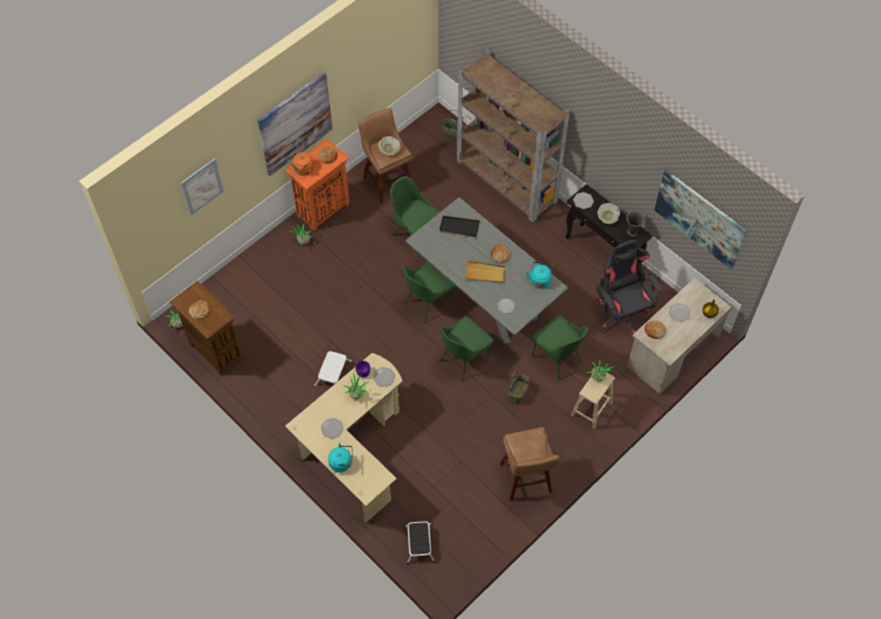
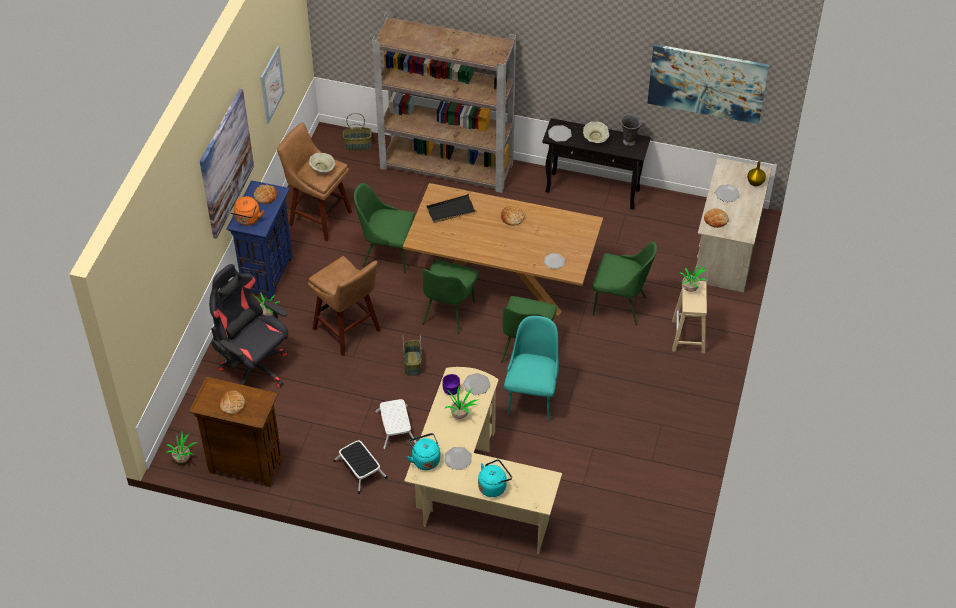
camera: 30 degrees left, 10 degrees down
picture [181,158,224,215] -> picture moved to [260,46,285,124]
orange cabinet [285,139,349,231] -> blue cabinet [226,180,292,299]
black step ladder [404,521,435,565] -> black step ladder moved to [333,440,388,494]
grey dining table [405,197,568,344] -> brown dining table [403,183,603,316]
beige tray [465,261,505,283] -> none
brown stool [500,427,560,501] -> brown stool moved to [308,256,381,356]
basket [509,371,530,404] -> basket moved to [402,335,422,376]
turquoise kettle [526,261,553,289] -> turquoise kettle moved to [407,433,440,470]
black office chair [596,239,662,338] -> black office chair moved to [209,264,288,387]
none -> turquoise chair [504,316,559,422]

